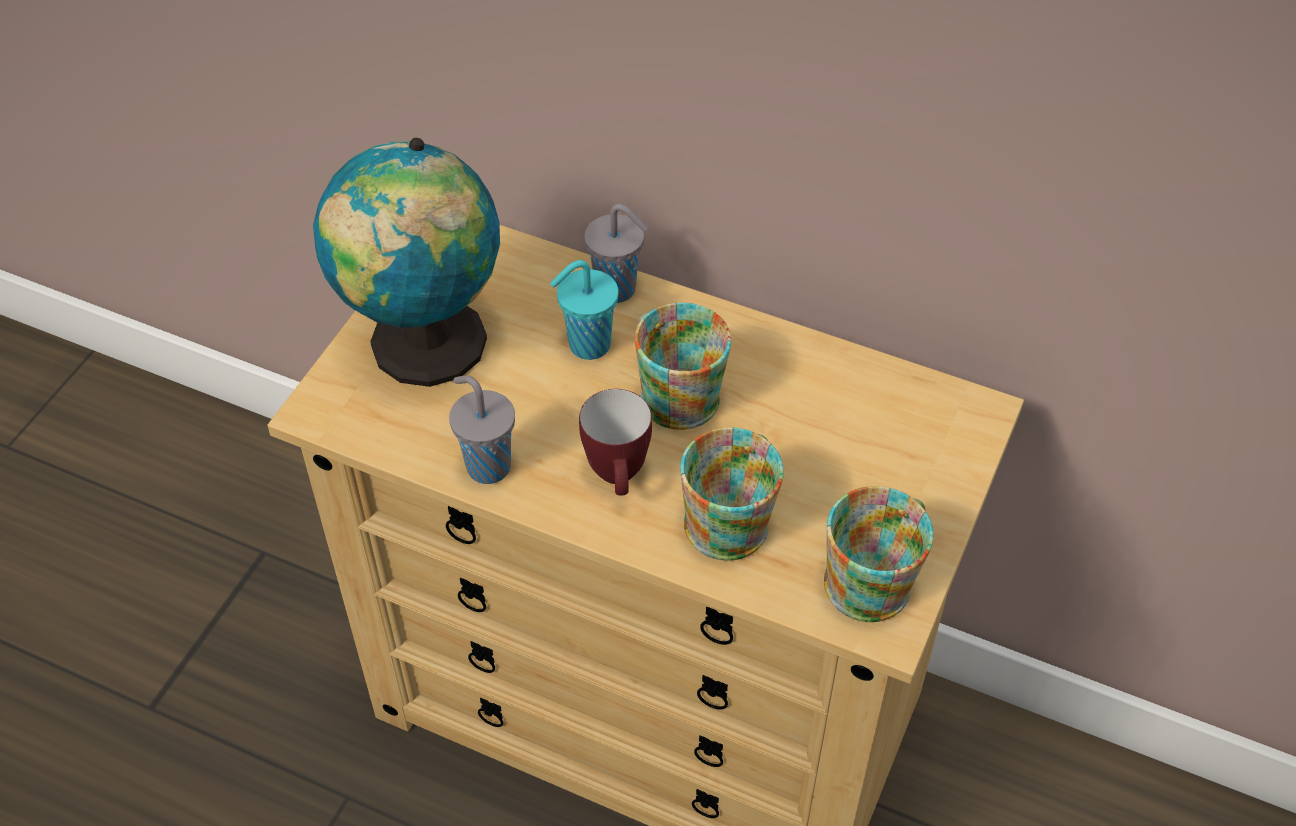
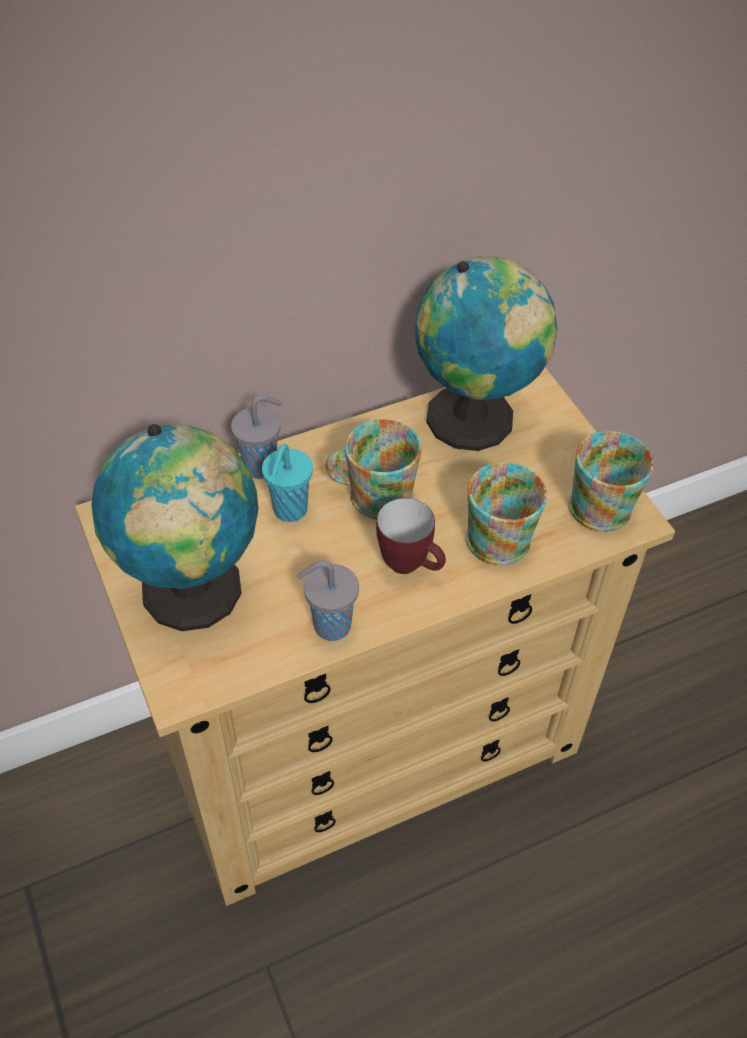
camera: 50 degrees left, 0 degrees up
none -> globe [415,256,558,451]

